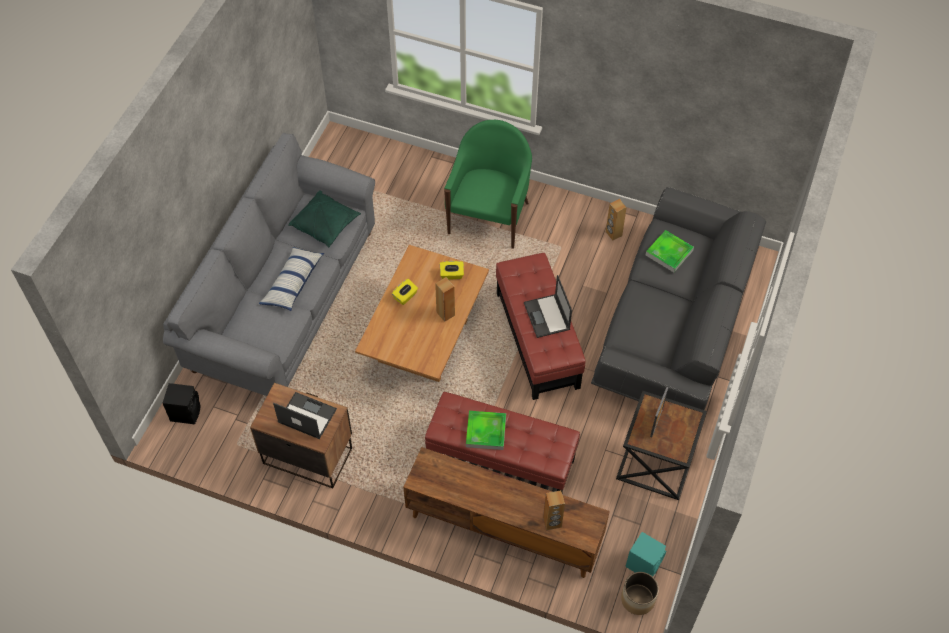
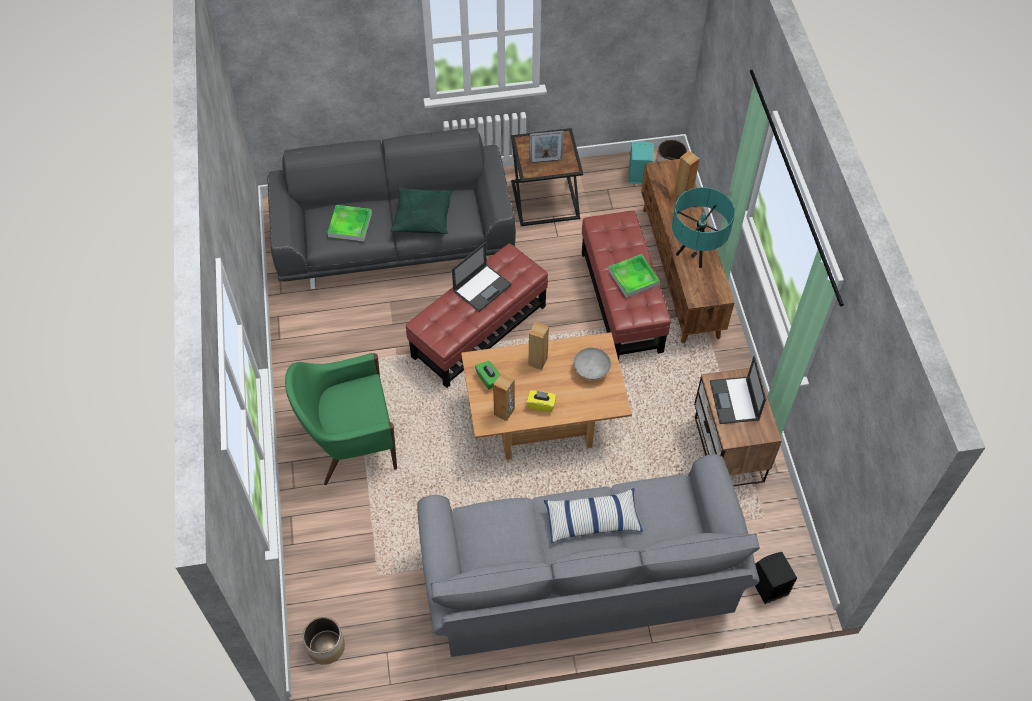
camera: 120 degrees left, 0 degrees up
green pillow [288,190,361,247] -> green pillow moved to [391,187,453,234]
yellow tissue box [440,261,464,280] -> green tissue box [475,361,500,389]
brown speaker [606,199,627,241] -> brown speaker moved to [493,373,515,421]
none -> planter [303,617,345,665]
none -> grey bowl [573,348,611,380]
none -> turquoise table lamp [672,187,735,268]

